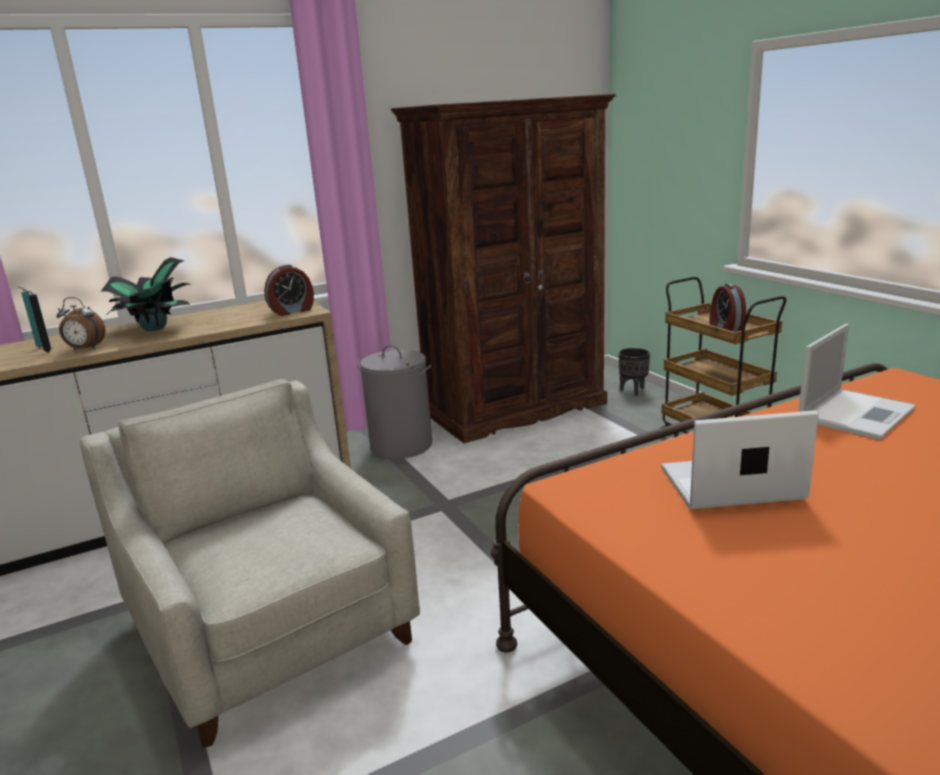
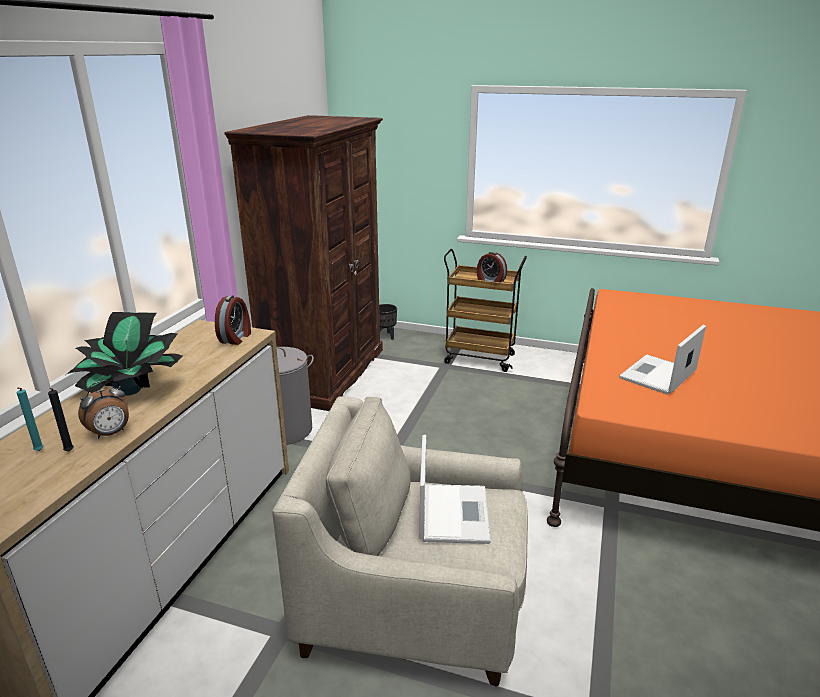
camera: 45 degrees left, 5 degrees up
laptop [798,324,916,440] -> laptop moved to [420,435,491,544]

